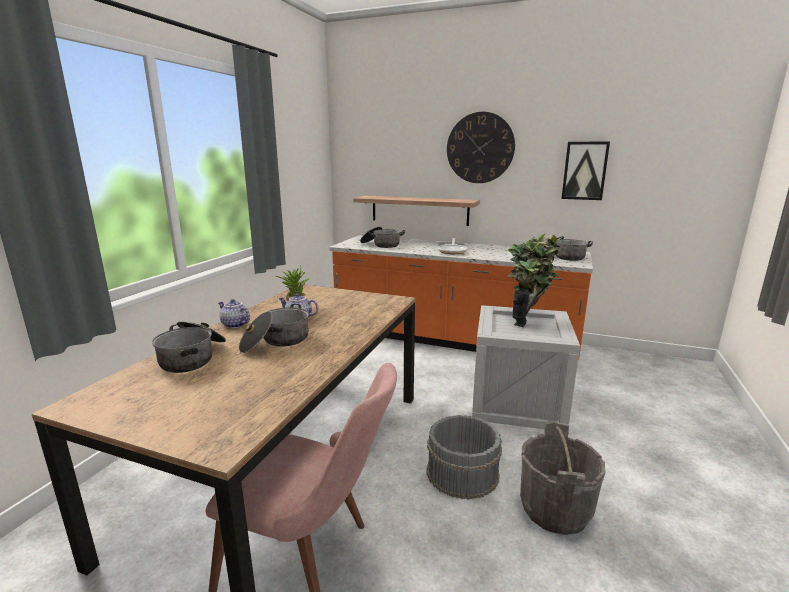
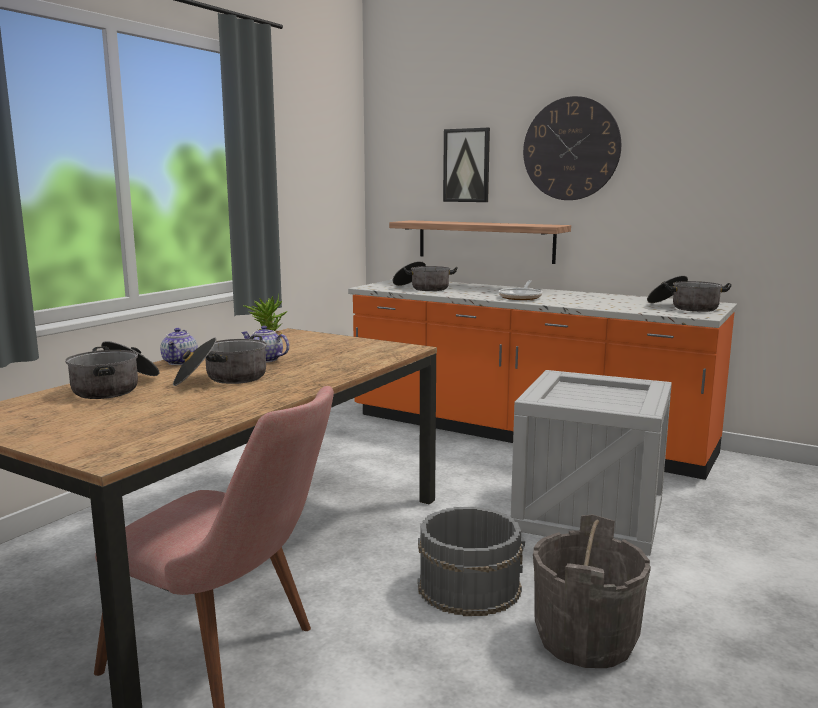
camera: 10 degrees right, 5 degrees down
teapot [218,299,250,328] -> teapot turned 135 degrees counterclockwise [160,328,198,365]
potted plant [508,234,563,327] -> none
picture [562,141,610,200] -> picture moved to [443,128,490,202]

